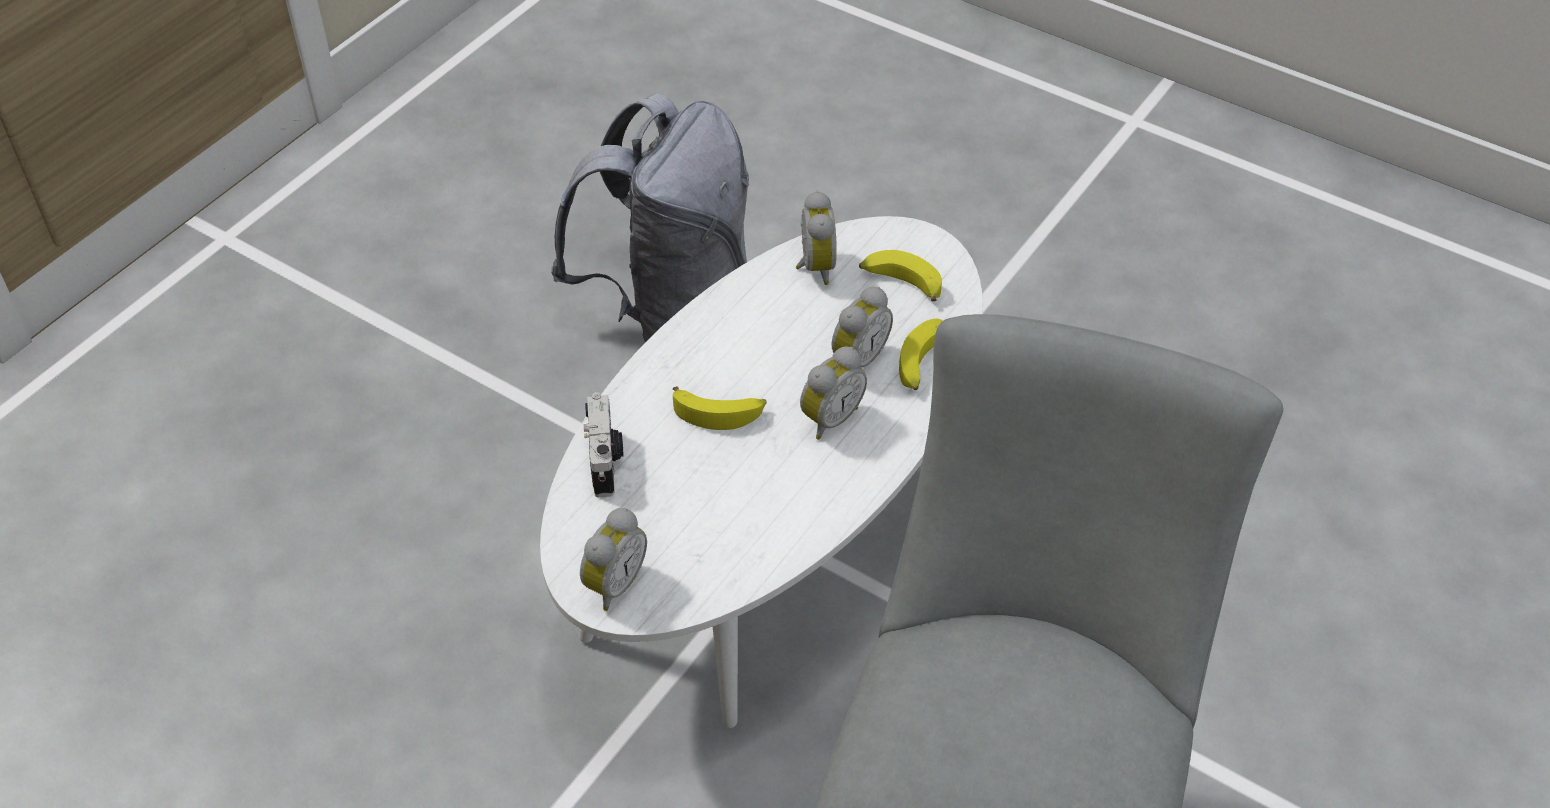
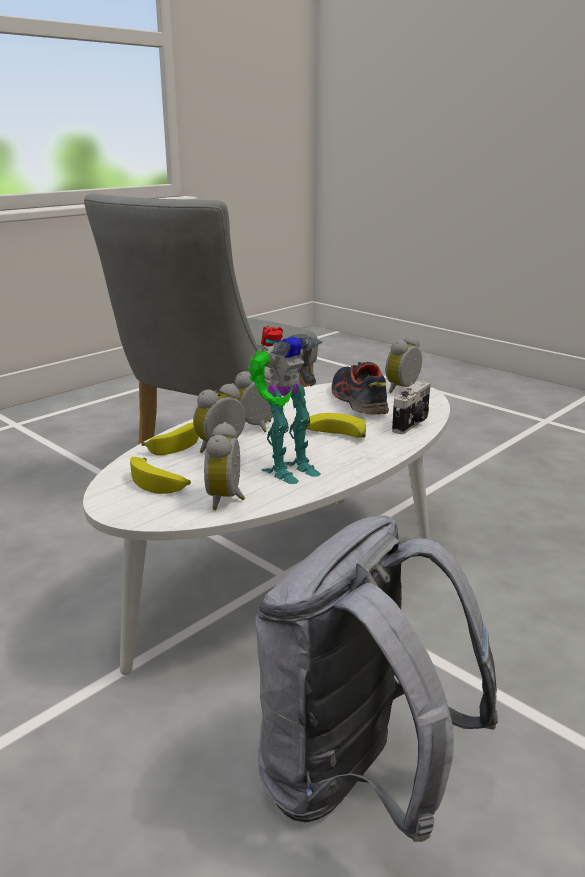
camera: 170 degrees left, 25 degrees down
camera [583,392,624,498] -> camera turned 150 degrees counterclockwise [392,381,431,434]
none -> toy robot [248,326,322,484]
none -> shoe [331,362,389,415]

